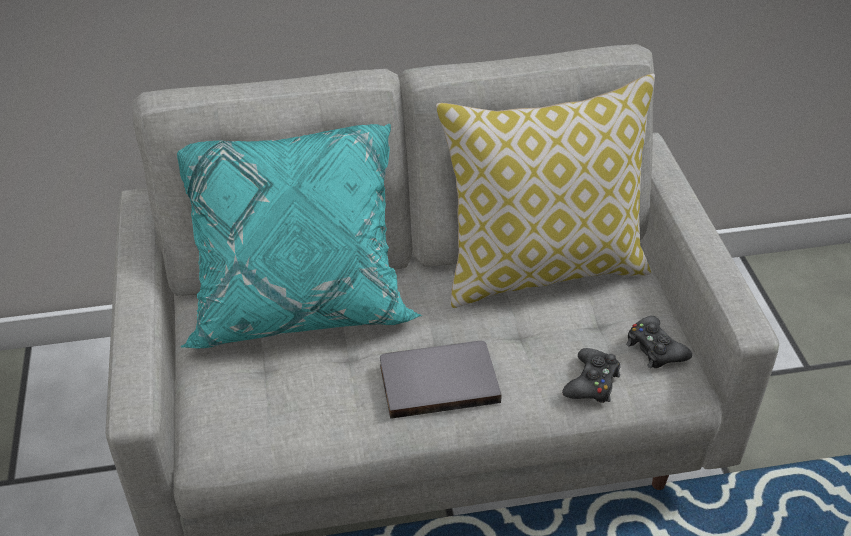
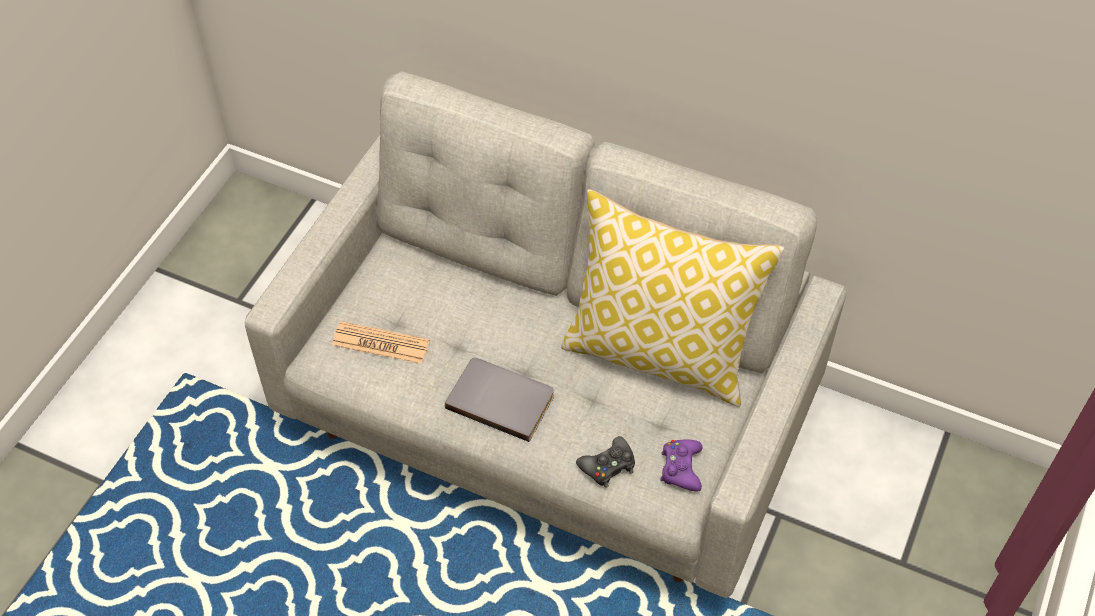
camera: 35 degrees right, 10 degrees up
turquoise pillow [177,124,422,349] -> none
black game controller [626,316,692,368] -> purple game controller [660,440,703,492]
none -> newspaper [332,321,430,364]

